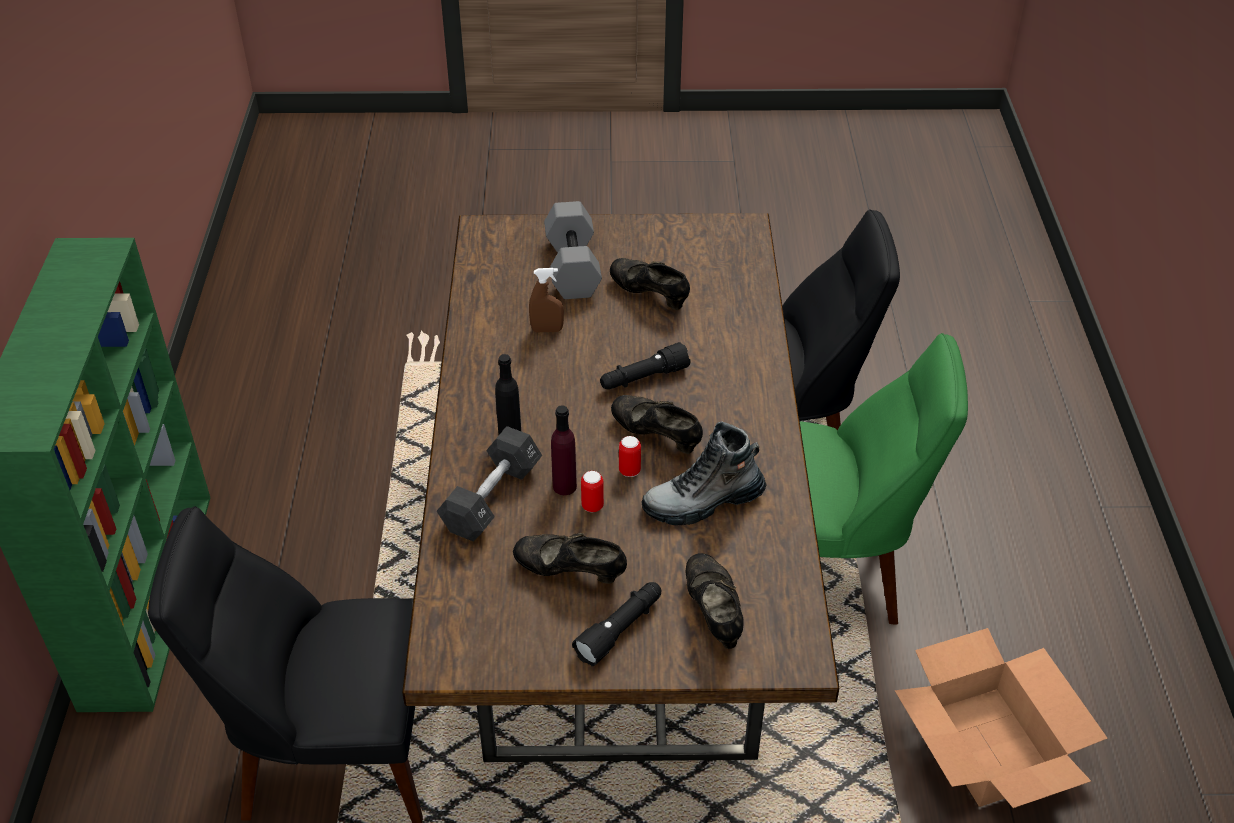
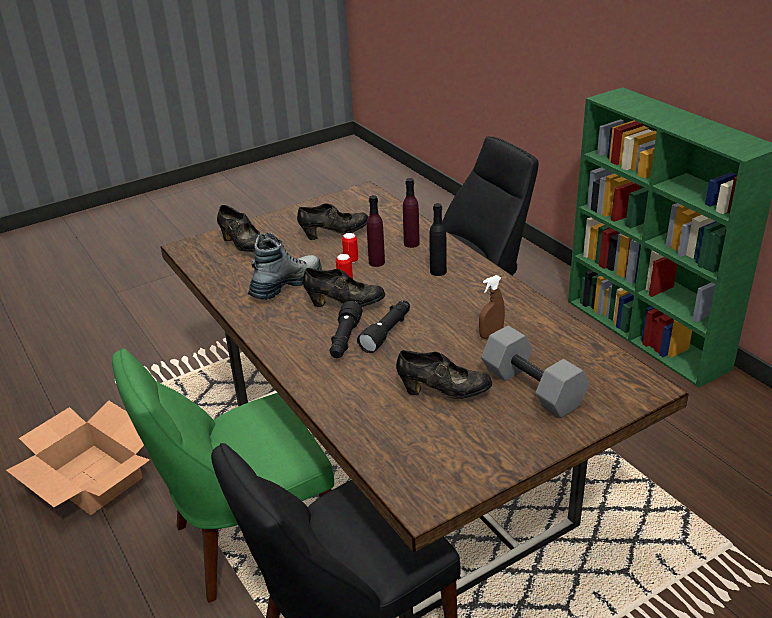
camera: 150 degrees right, 10 degrees down
black dumbbell [437,426,542,542] -> purple bottle [403,178,420,248]
black flashlight [572,582,661,666] -> black flashlight moved to [330,301,362,358]

